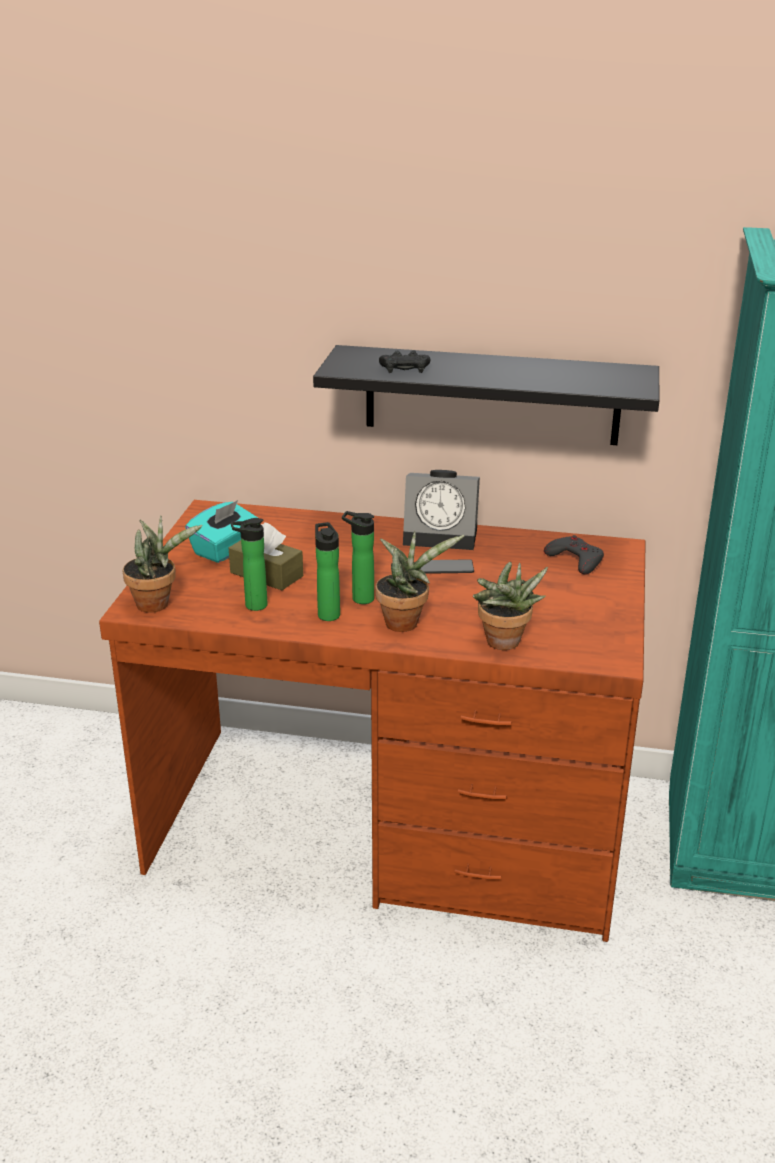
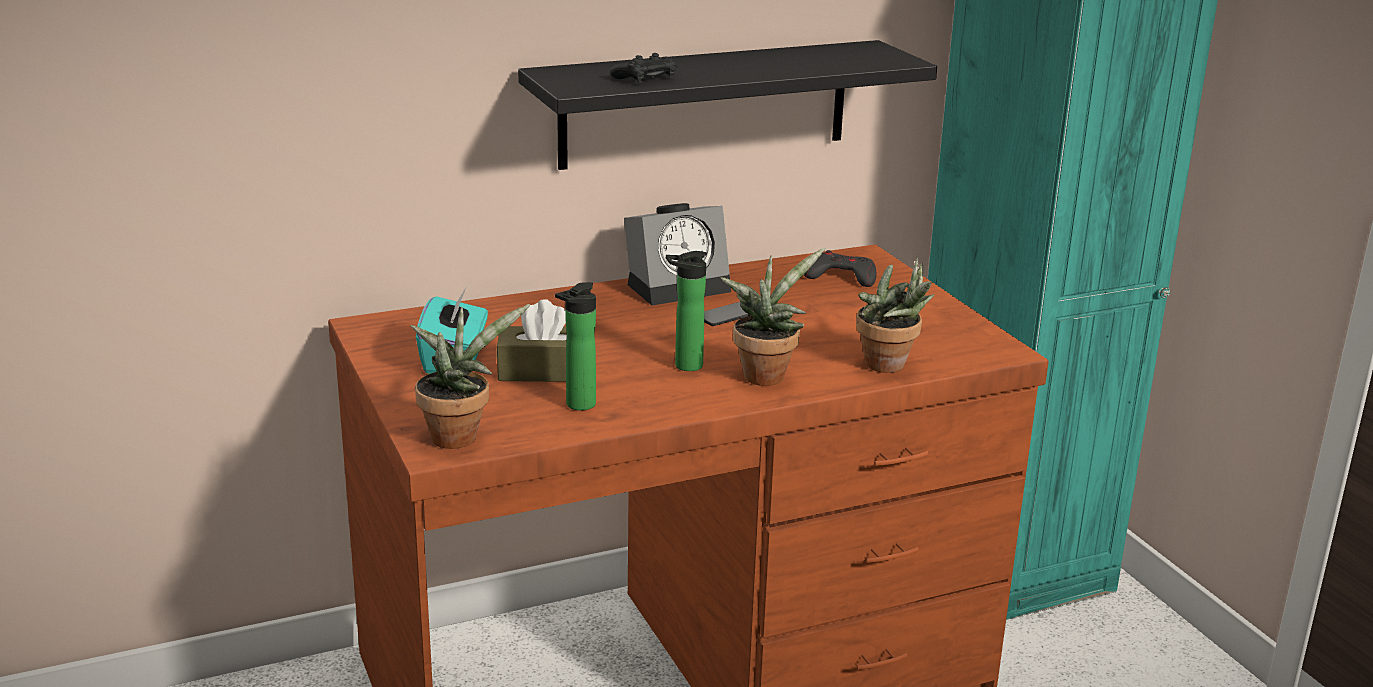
camera: 35 degrees left, 5 degrees down
bottle [315,522,340,621] -> none

